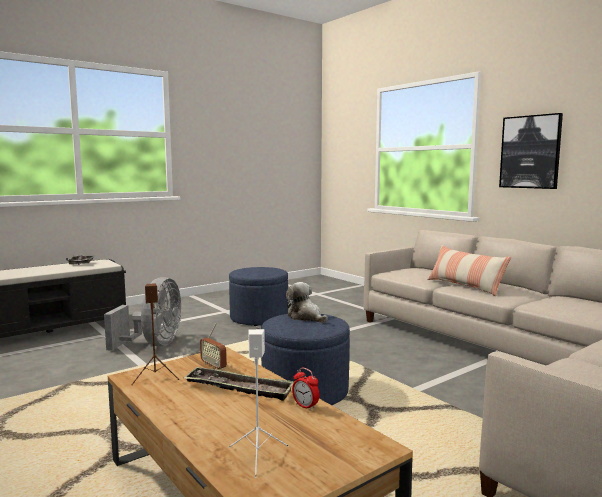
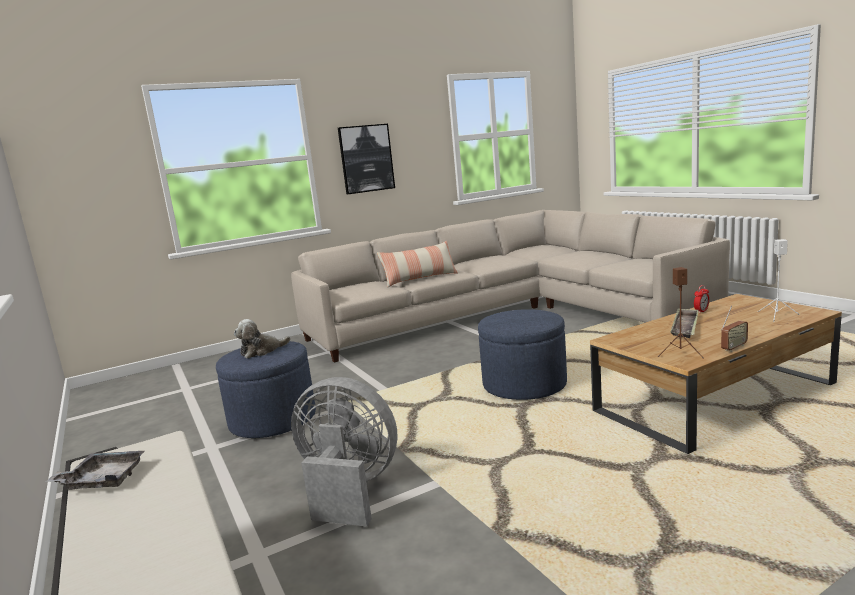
camera: 80 degrees left, 5 degrees up
radio [200,322,227,370] -> radio moved to [721,305,748,352]
plush toy [286,282,328,323] -> plush toy moved to [234,319,291,358]

